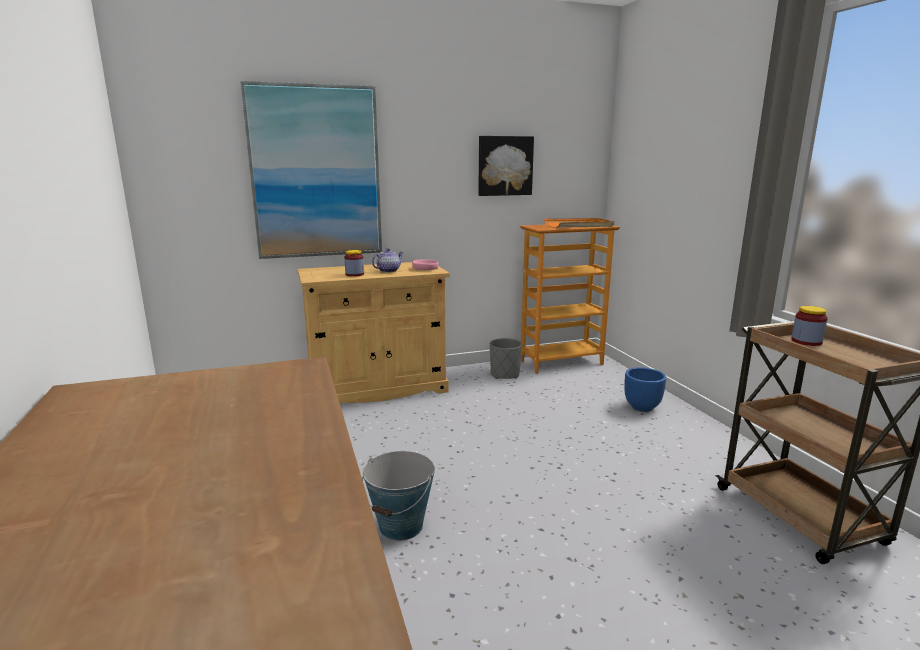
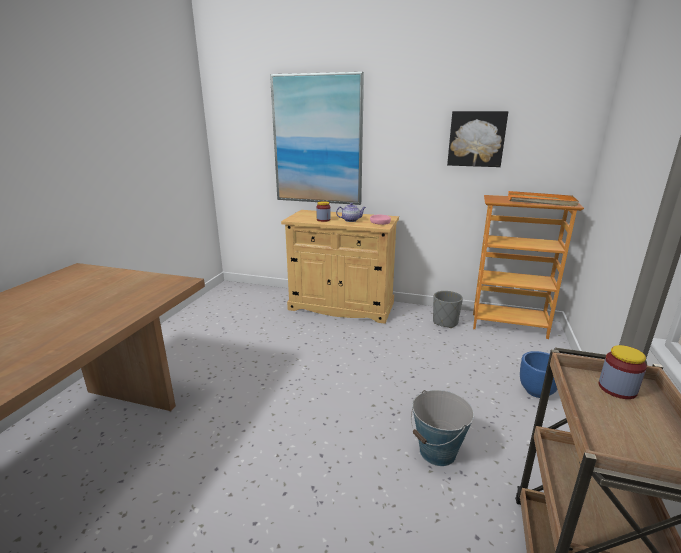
camera: 35 degrees right, 5 degrees up
bucket [362,451,435,541] -> bucket moved to [411,390,474,466]

